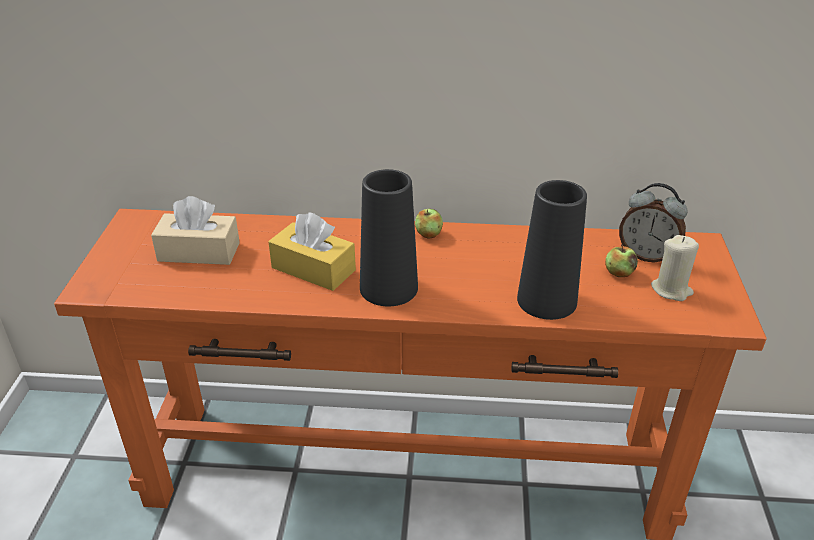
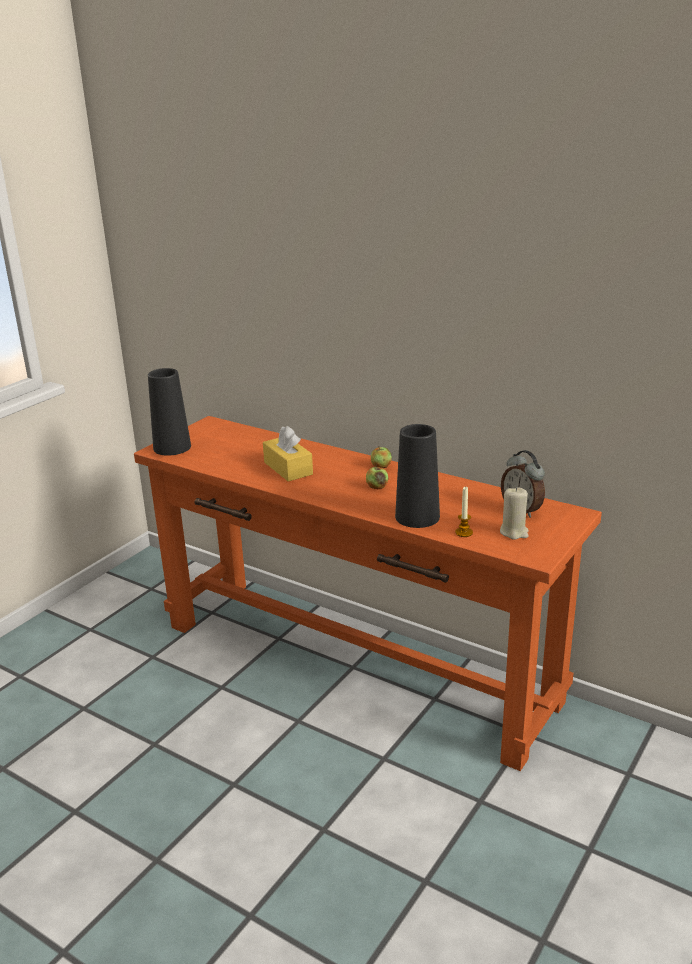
camera: 30 degrees right, 10 degrees down
beige tissue box [151,196,240,265] -> none
black vase [360,169,418,307] -> black vase moved to [148,368,191,456]
apple [605,244,638,277] -> apple moved to [366,464,388,489]
none -> candle [455,486,473,537]

